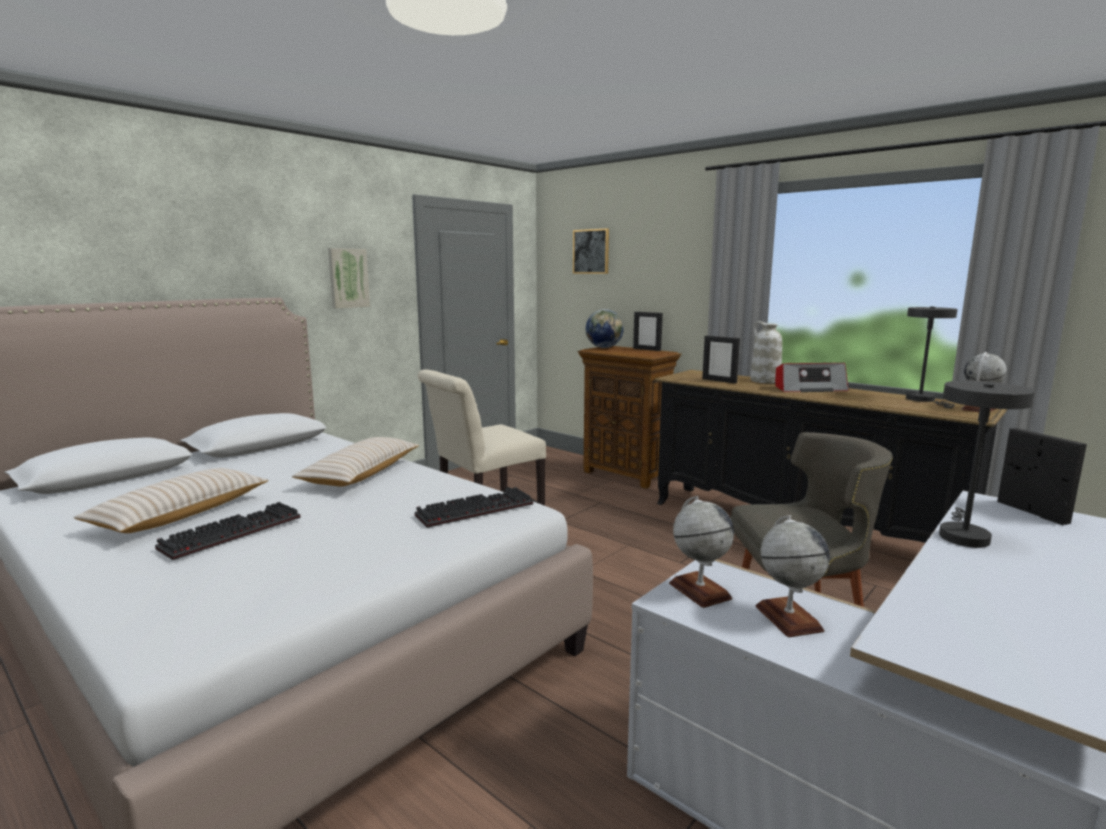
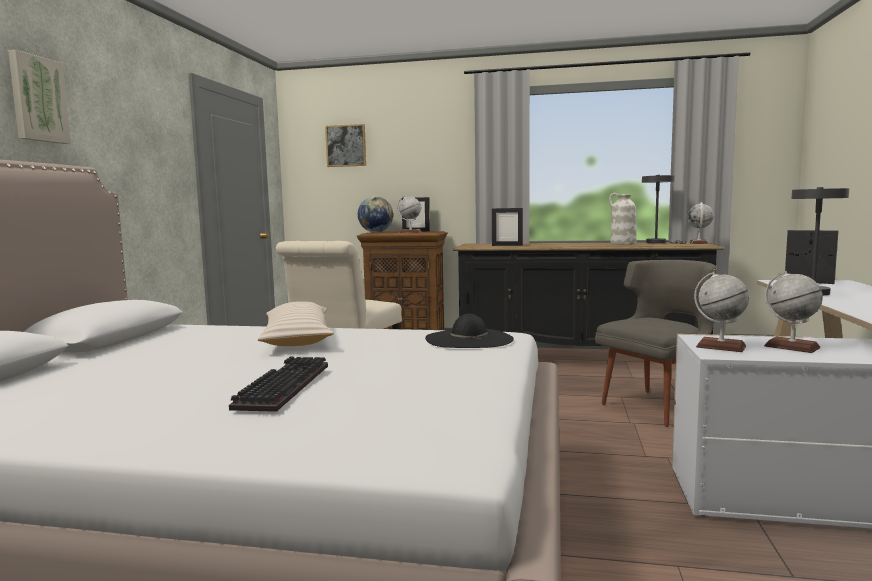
camera: 30 degrees left, 5 degrees down
beige pillow [74,468,268,533] -> none
picture [328,248,370,308] -> picture moved to [8,50,71,144]
keyboard [415,487,533,528] -> black hat [425,314,514,348]
white vase [750,321,782,383] -> white vase moved to [609,193,637,245]
radio [775,363,849,392] -> none
none -> globe [397,196,421,233]

